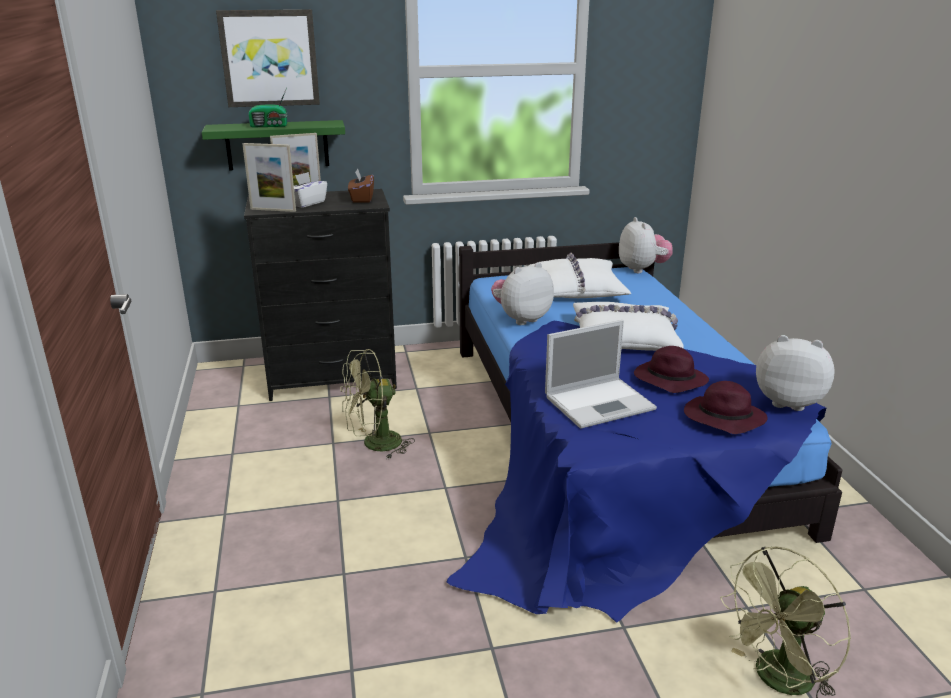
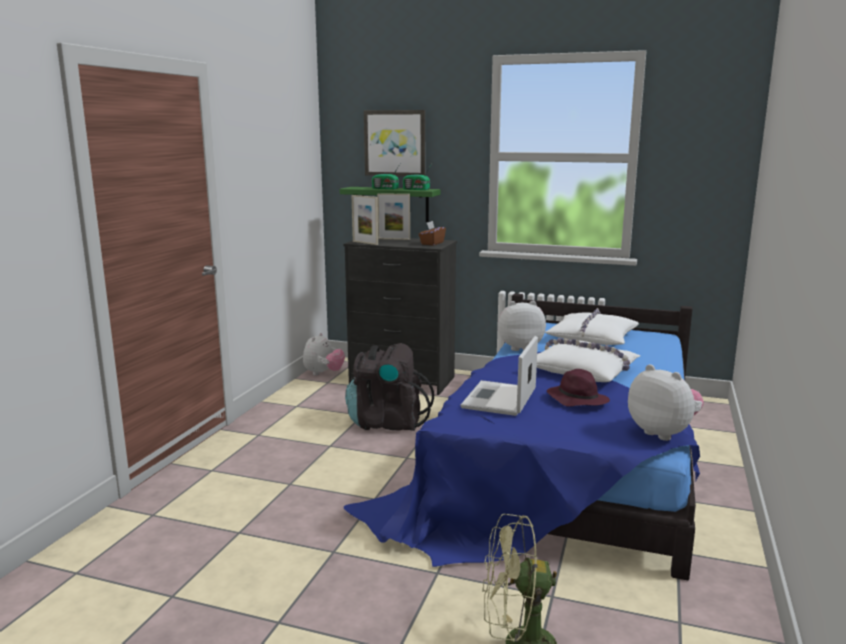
camera: 30 degrees right, 10 degrees down
white tissue box [294,172,327,208] -> none
green fan [341,349,415,459] -> black backpack [345,343,434,431]
laptop [545,320,657,429] -> laptop turned 105 degrees clockwise [461,336,538,416]
plush toy [619,217,673,273] -> plush toy moved to [303,333,345,376]
purple hat [684,381,768,434] -> none
none -> radio [403,165,431,190]

